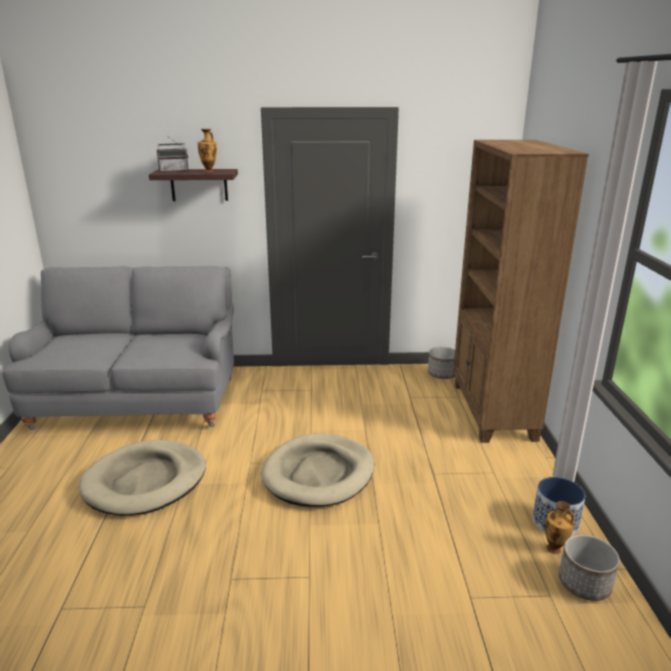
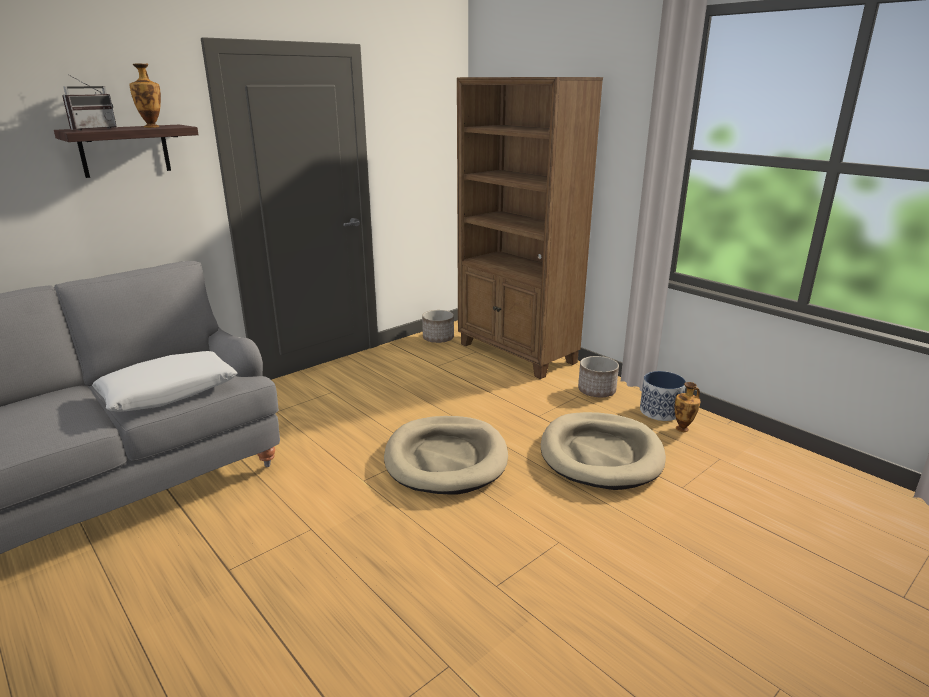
camera: 40 degrees left, 0 degrees up
beige dog bed [79,440,206,516] -> beige dog bed moved to [541,412,666,490]
planter [559,534,620,601] -> planter moved to [578,356,619,397]
none -> white pillow [92,351,237,412]

